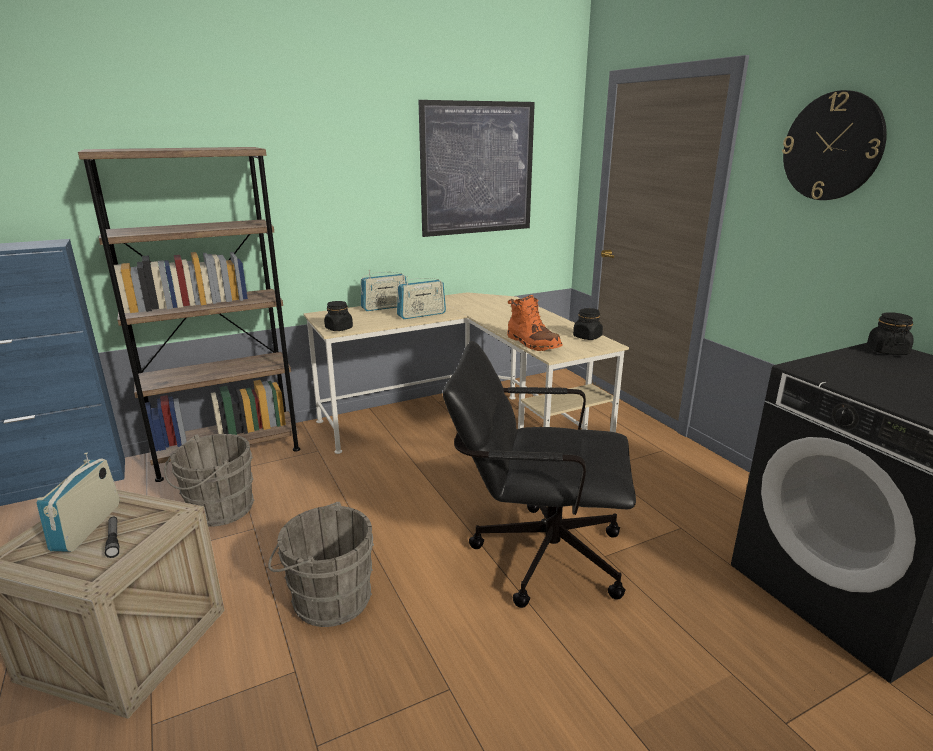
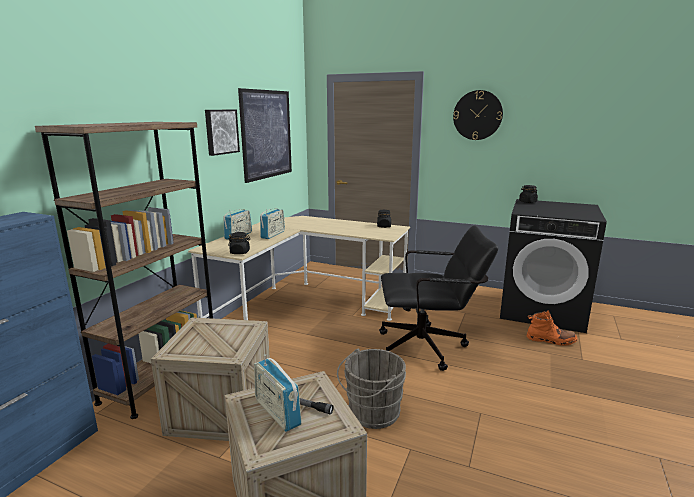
camera: 40 degrees left, 5 degrees down
grey bucket [164,434,254,527] -> crate [151,318,270,441]
black office chair [443,341,636,608] -> black office chair turned 150 degrees counterclockwise [379,225,498,371]
orange boot [507,295,563,351] -> orange boot moved to [527,310,577,346]
none -> picture [205,110,240,156]

